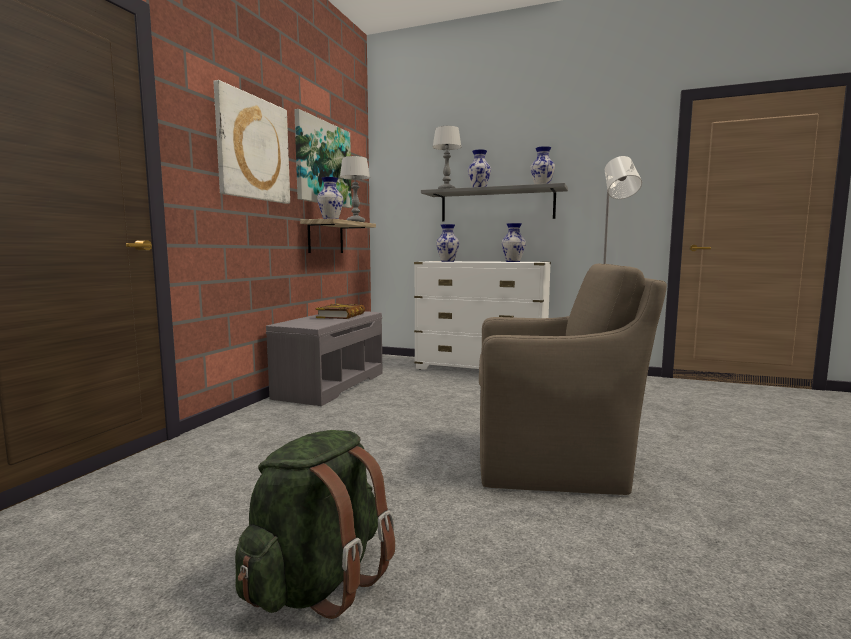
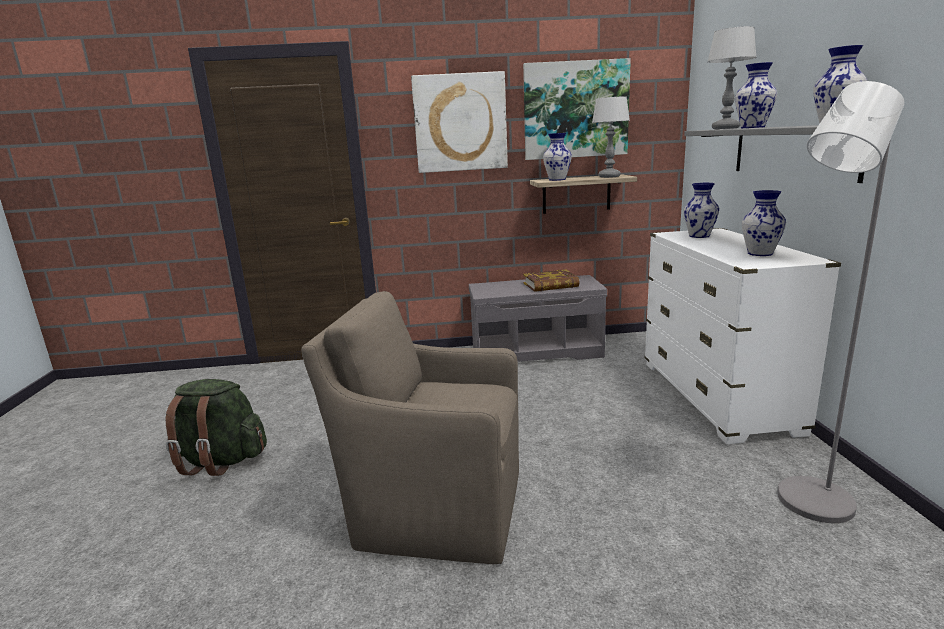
camera: 65 degrees right, 10 degrees up
brown armchair [479,263,667,495] -> brown armchair turned 120 degrees clockwise [301,291,519,564]

